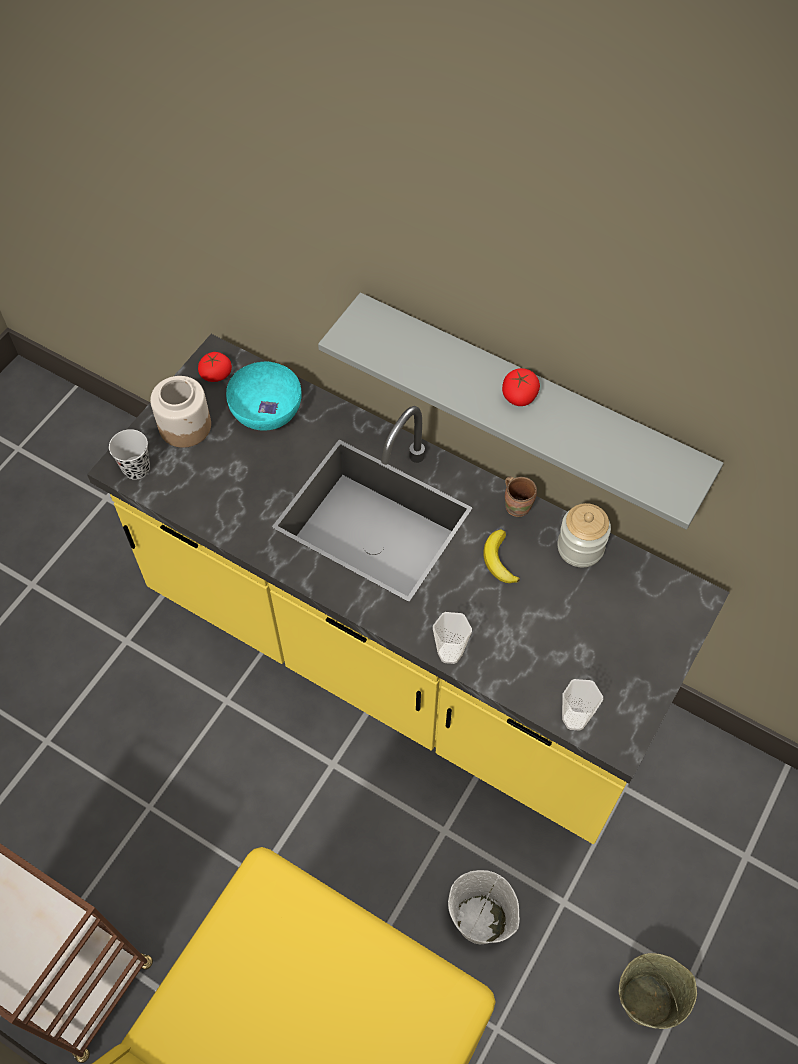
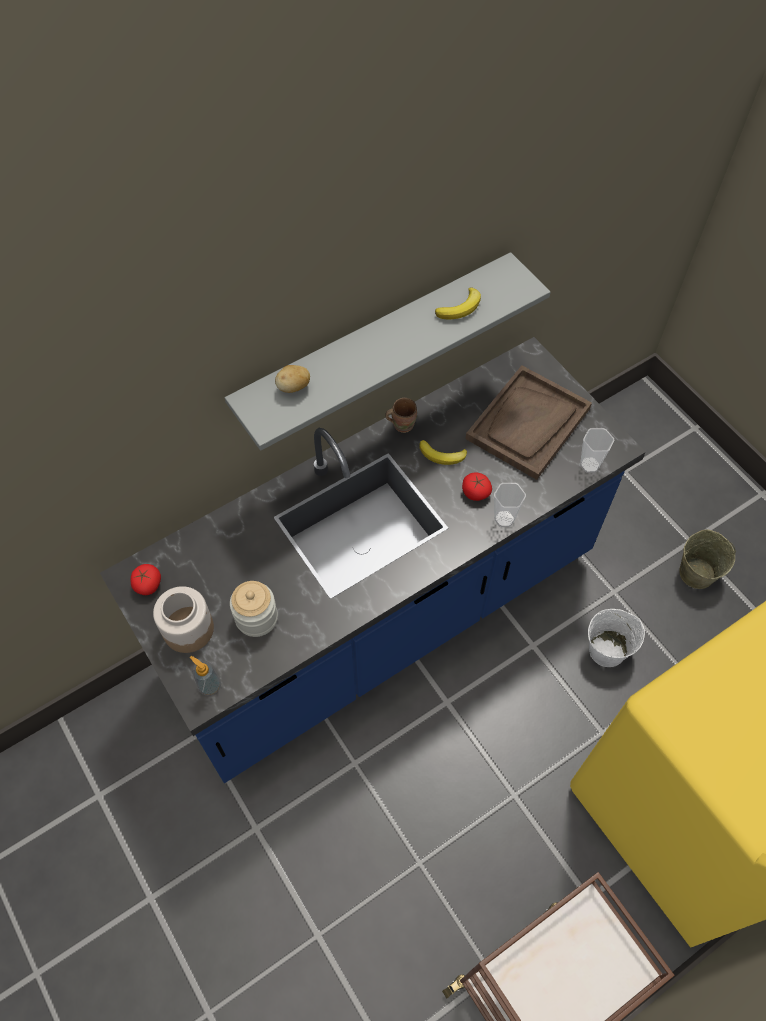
camera: 65 degrees left, 0 degrees up
yellow counter [87,334,730,844] -> blue counter [100,337,646,783]
black cup [109,429,150,480] -> soap dispenser [190,656,221,696]
turquoise bowl [226,361,302,431] -> none
tomato [502,368,540,406] -> tomato moved to [462,472,492,501]
jar [557,503,611,567] -> jar moved to [230,581,278,637]
none -> potato [275,365,310,393]
none -> banana [435,288,481,320]
none -> brown tray [466,365,592,480]

